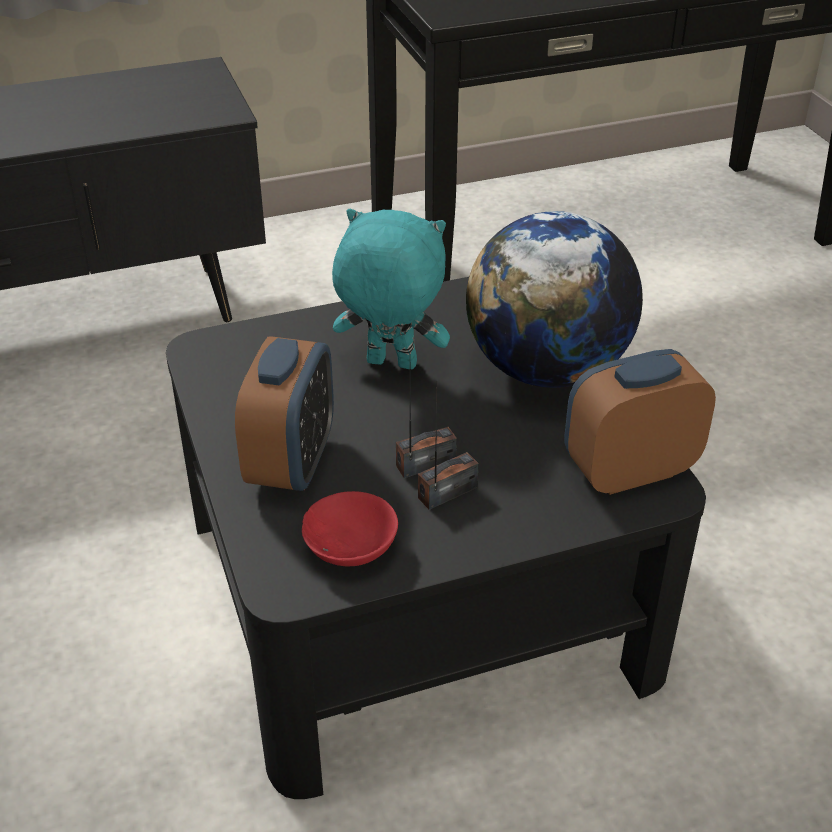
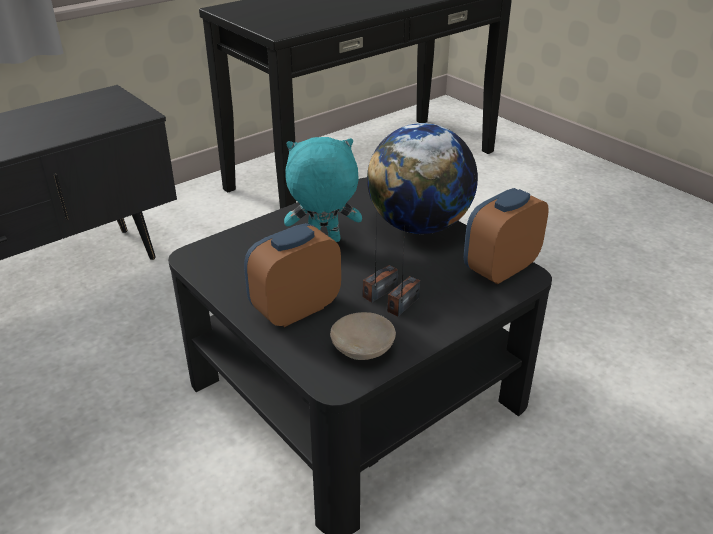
camera: 20 degrees left, 5 degrees down
alarm clock [235,336,334,491] -> alarm clock turned 120 degrees counterclockwise [244,223,341,327]
red bowl [302,491,398,566] -> beige bowl [330,312,396,360]

